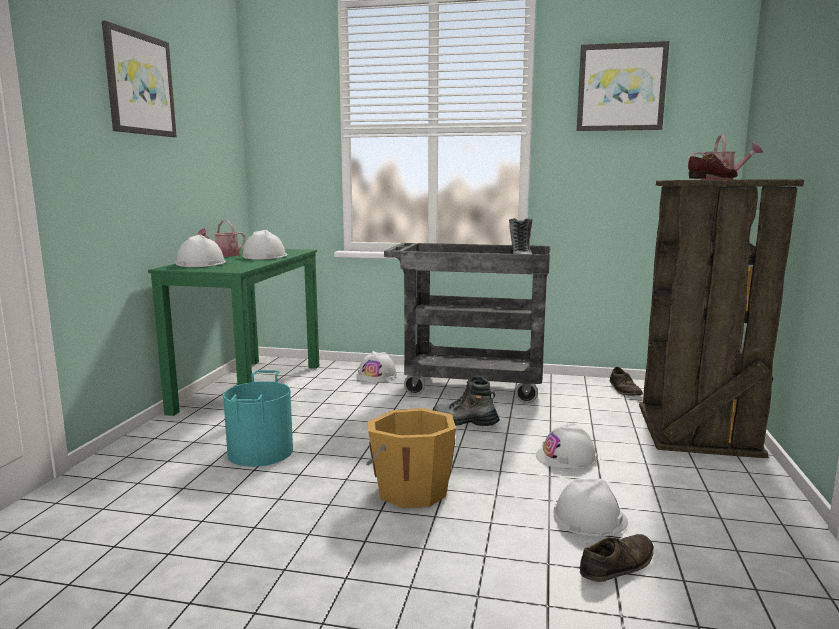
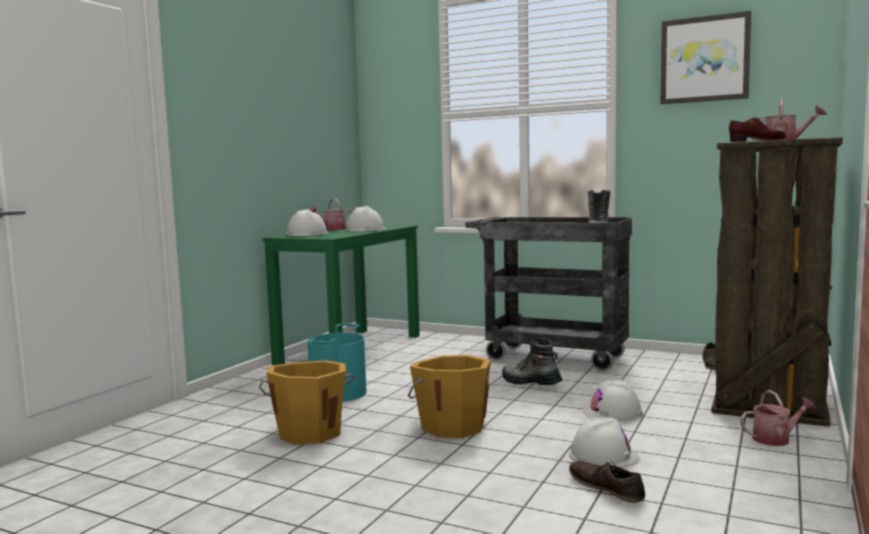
camera: 15 degrees right, 5 degrees down
picture [102,21,177,137] -> none
white hard hat [357,351,397,382] -> none
brown shoe [580,534,654,582] -> brown shoe turned 105 degrees counterclockwise [569,461,645,503]
none -> orange bucket [259,360,356,445]
none -> watering can [740,390,816,446]

